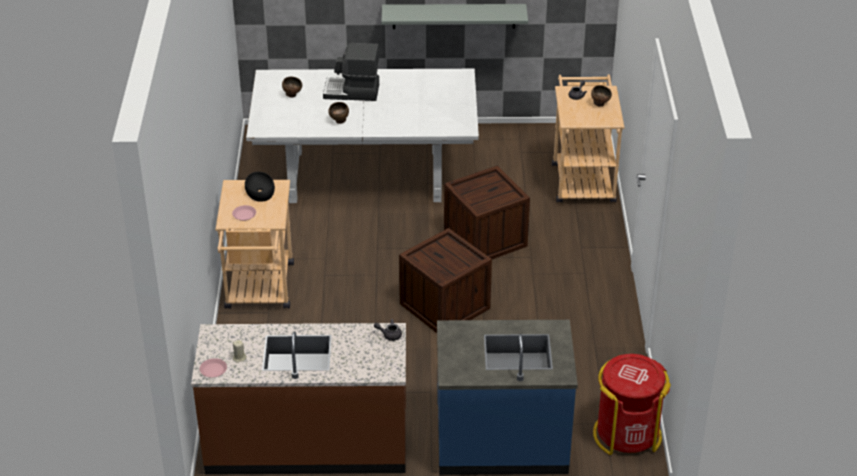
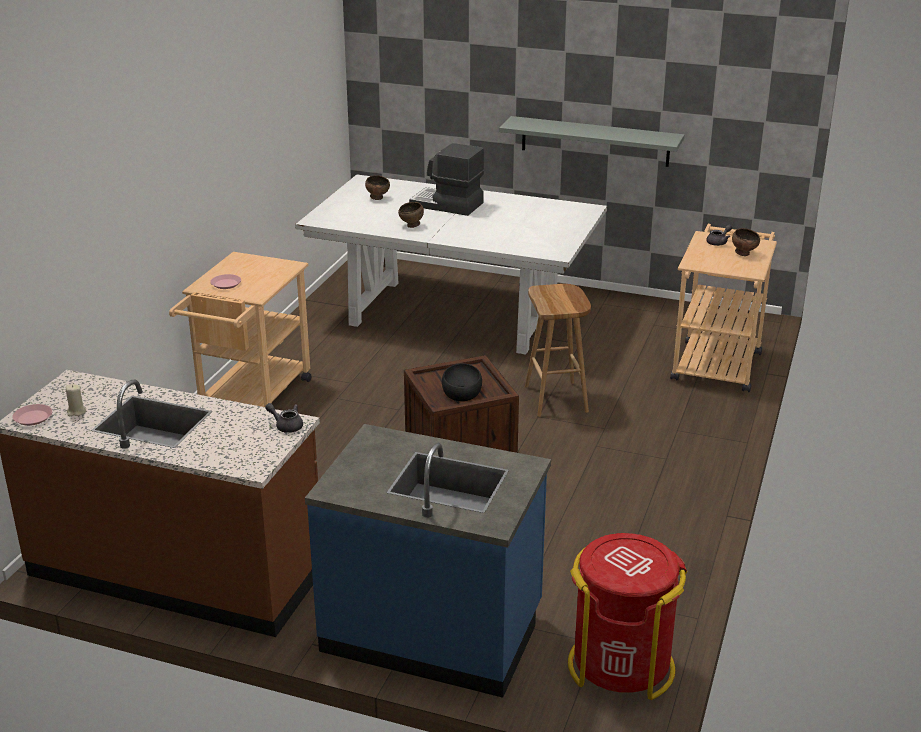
camera: 20 degrees right, 10 degrees down
black bowl [245,172,275,202] -> black bowl moved to [442,363,482,401]
crate [444,166,530,259] -> brown stool [525,284,591,417]

